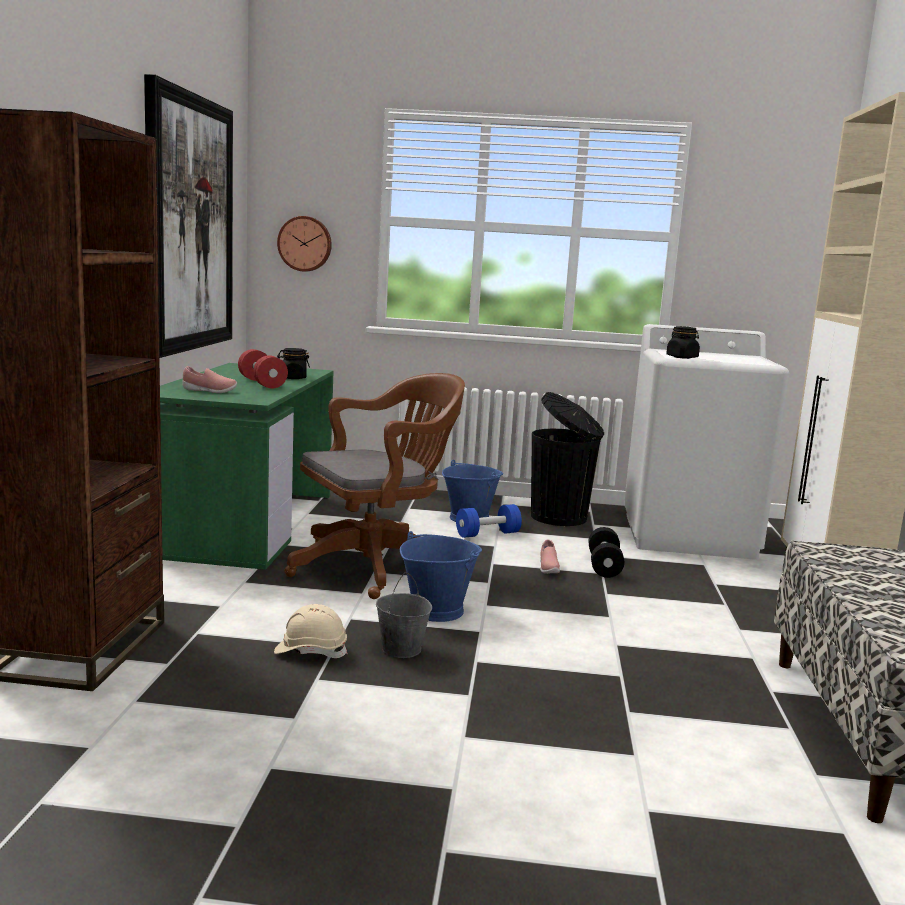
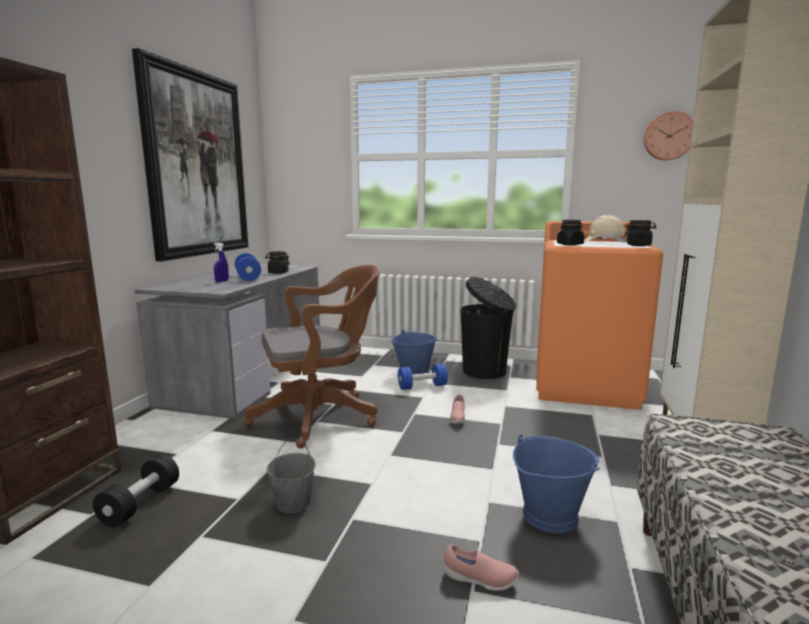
camera: 10 degrees right, 0 degrees up
green desk [160,363,333,570] -> grey desk [135,264,320,419]
pink shoe [182,366,237,393] -> pink shoe moved to [444,544,519,591]
red dumbbell [238,349,288,388] -> blue dumbbell [235,253,261,281]
beige hard hat [274,604,348,658] -> beige hard hat moved to [584,215,626,243]
wall clock [277,216,332,272] -> wall clock moved to [644,111,693,160]
blue bucket [400,531,482,622] -> blue bucket moved to [513,434,600,533]
black dumbbell [589,527,624,578] -> black dumbbell moved to [93,454,179,527]
white washing machine [624,324,790,560] -> orange washing machine [536,221,663,410]
none -> blue spray bottle [213,243,229,282]
none -> black jar [625,220,657,246]

